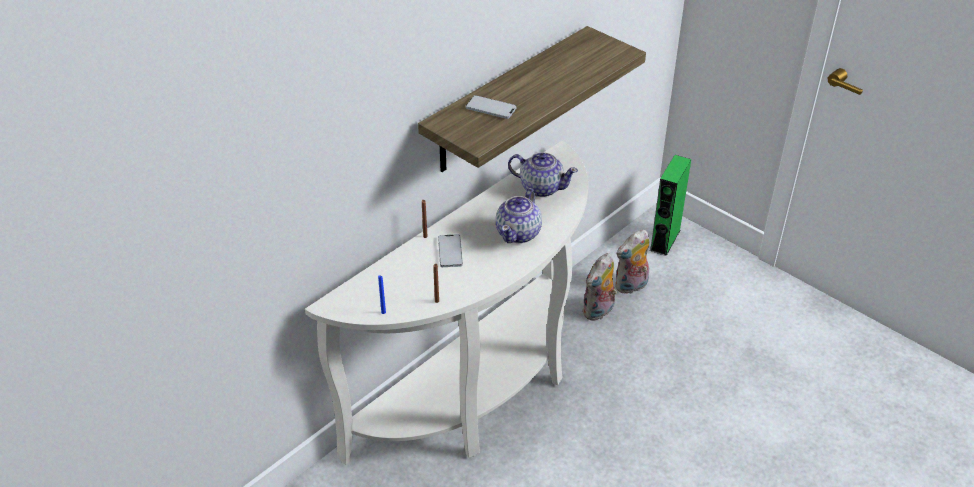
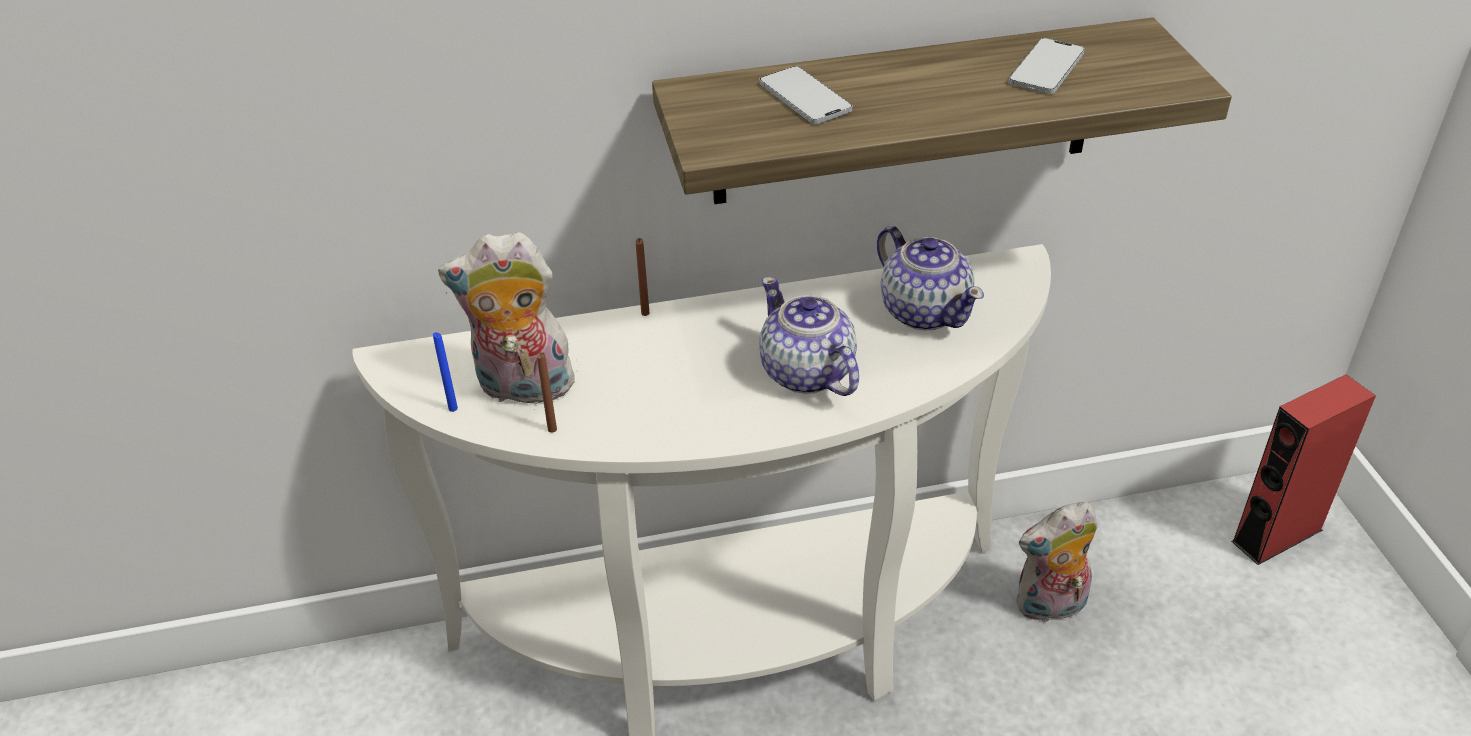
camera: 35 degrees right, 0 degrees up
phone [438,234,463,267] -> phone moved to [1008,38,1085,94]
teapot [496,188,542,243] -> teapot turned 90 degrees clockwise [759,277,859,396]
plush toy [615,229,650,295] -> plush toy moved to [438,232,582,410]
green speaker [650,155,691,256] -> red speaker [1231,374,1376,565]

